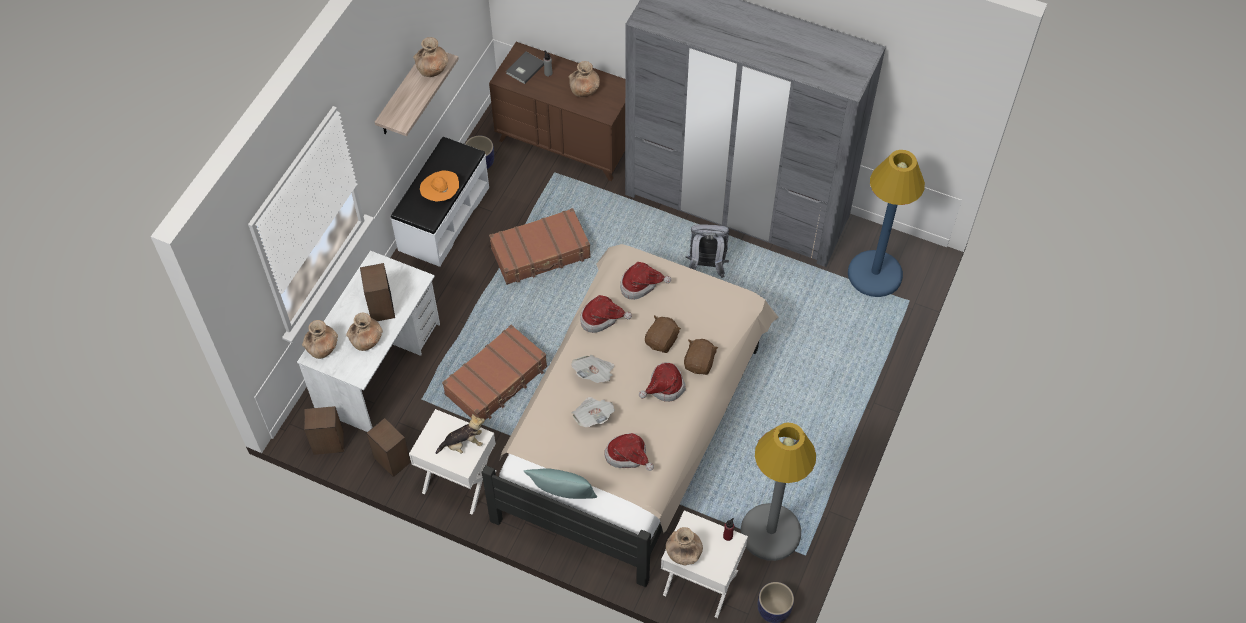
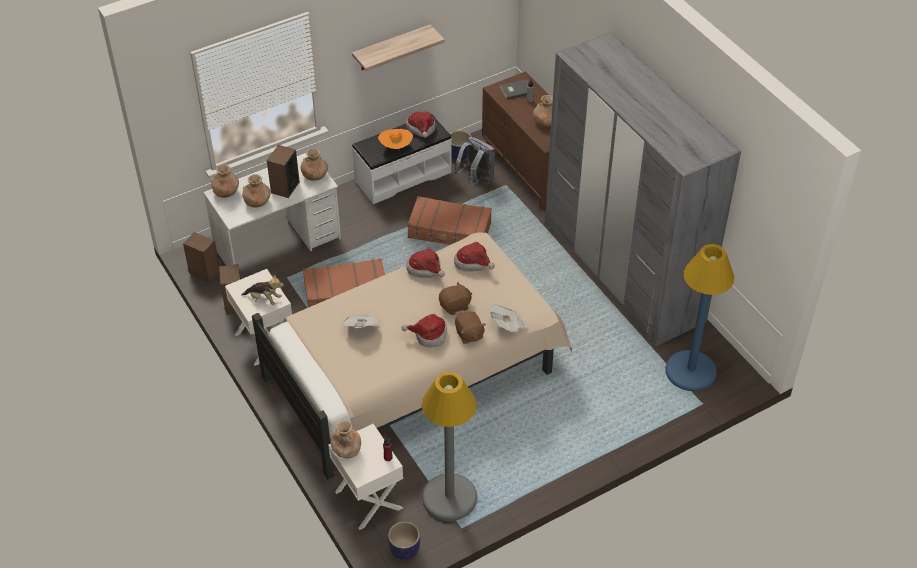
camera: 35 degrees right, 10 degrees down
brown vase [413,37,448,77] -> brown vase moved to [301,148,328,181]
turquoise pillow [524,468,597,499] -> none
newspaper [571,355,615,383] -> newspaper moved to [489,304,528,332]
hat [605,433,654,471] -> hat moved to [406,112,435,138]
brown plush toy [684,339,718,375] -> brown plush toy turned 105 degrees clockwise [455,312,486,344]
grey backpack [686,224,729,278] -> grey backpack moved to [454,137,495,187]

